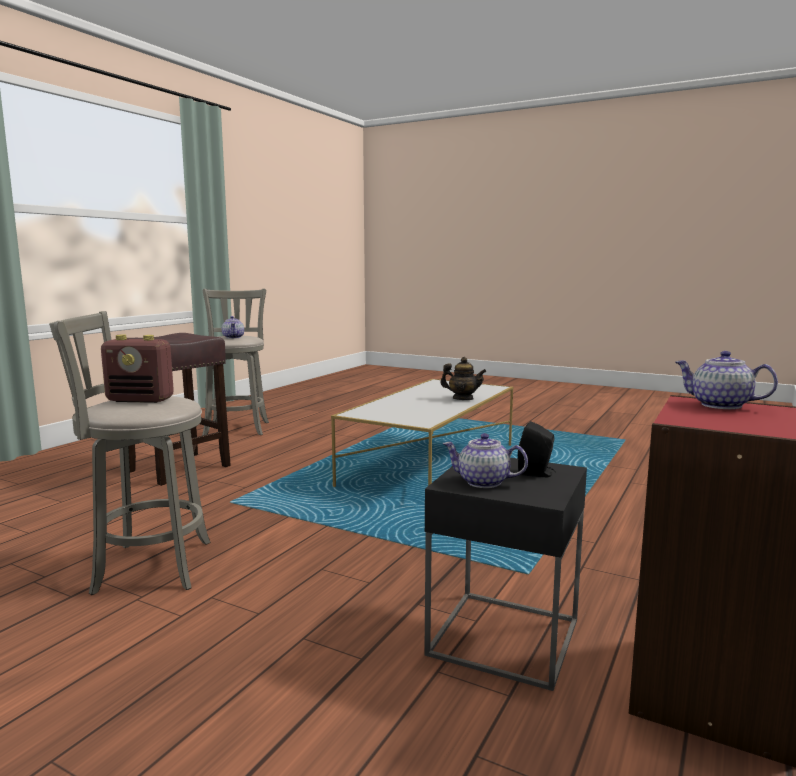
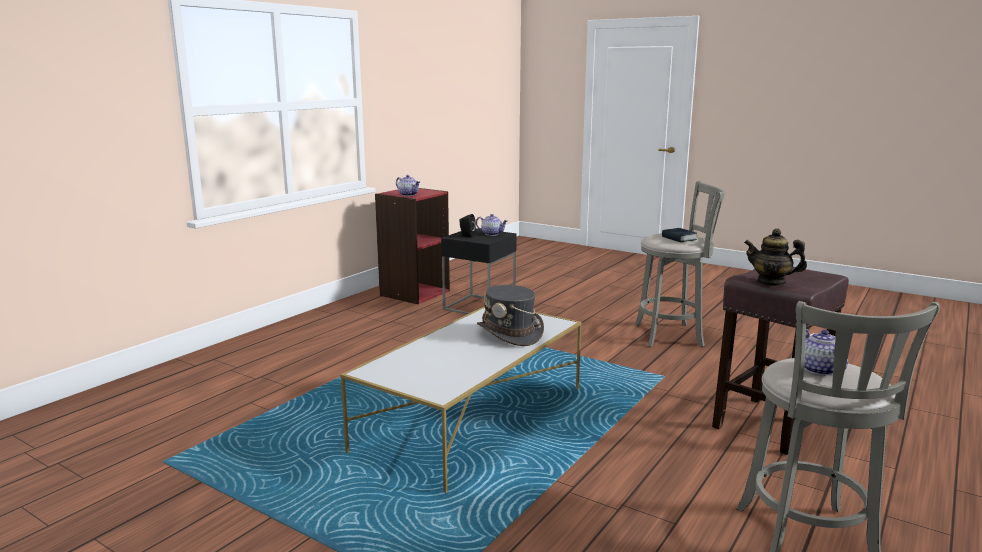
camera: 175 degrees left, 5 degrees up
radio [101,335,174,403] -> book [662,228,697,242]
teapot [440,357,487,400] -> teapot moved to [744,228,807,286]
none -> grey hat [477,285,544,346]

